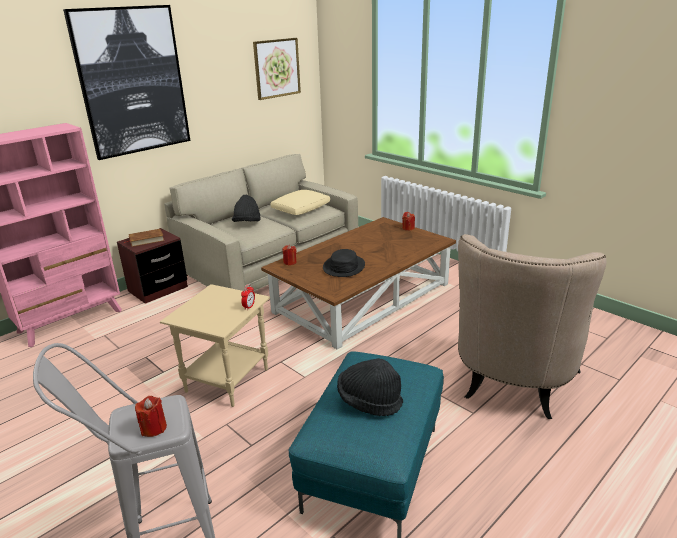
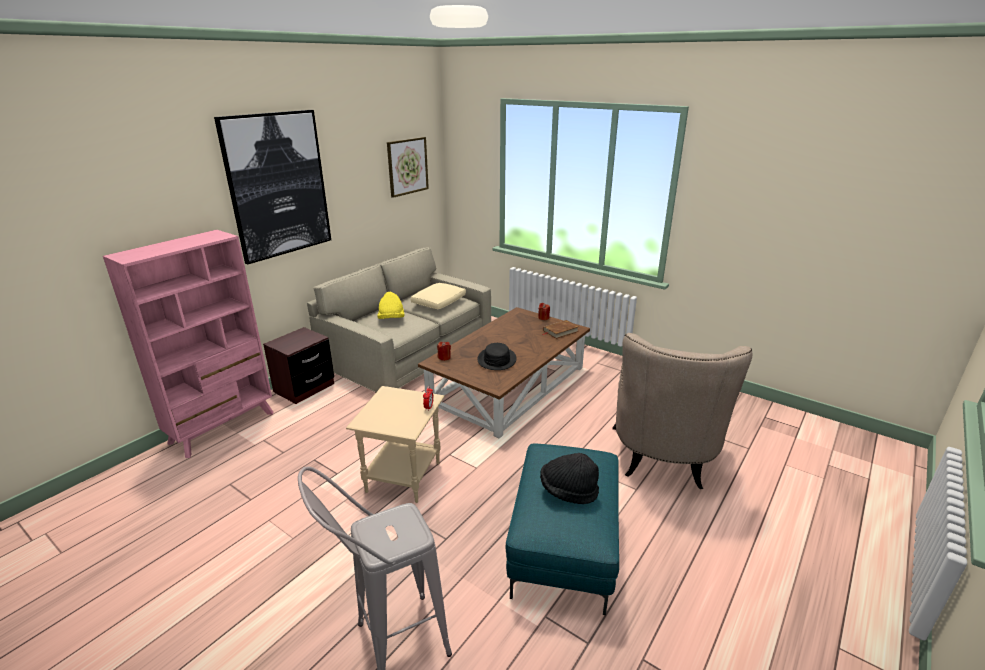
camera: 10 degrees left, 0 degrees up
brown book [124,229,164,247] -> brown book moved to [542,320,579,339]
red candle [135,396,167,437] -> none
black hat [232,195,261,222] -> yellow hat [377,292,405,319]

